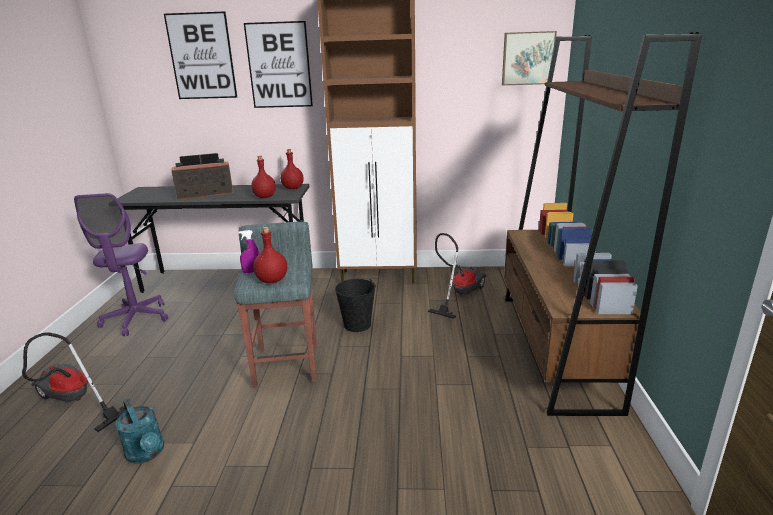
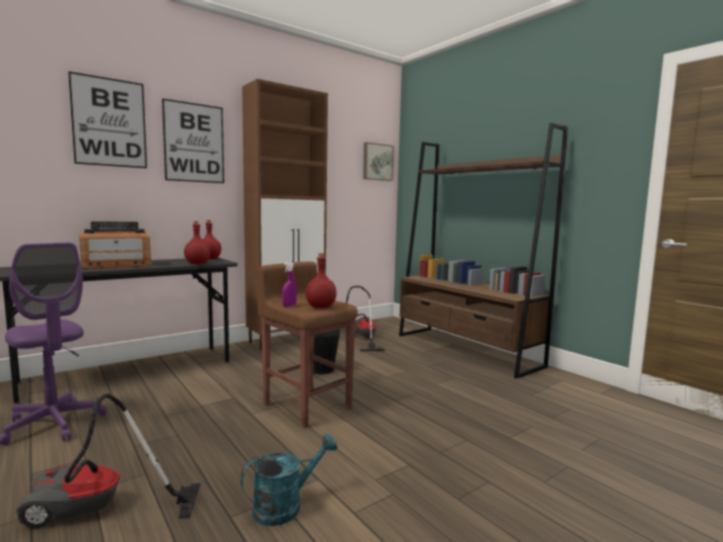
camera: 40 degrees left, 15 degrees down
turquoise watering can [115,399,164,464] -> turquoise watering can turned 45 degrees counterclockwise [240,434,338,526]
radio [171,153,233,200] -> radio turned 150 degrees counterclockwise [79,222,151,269]
grey stool [234,222,317,388] -> brown stool [257,261,358,428]

